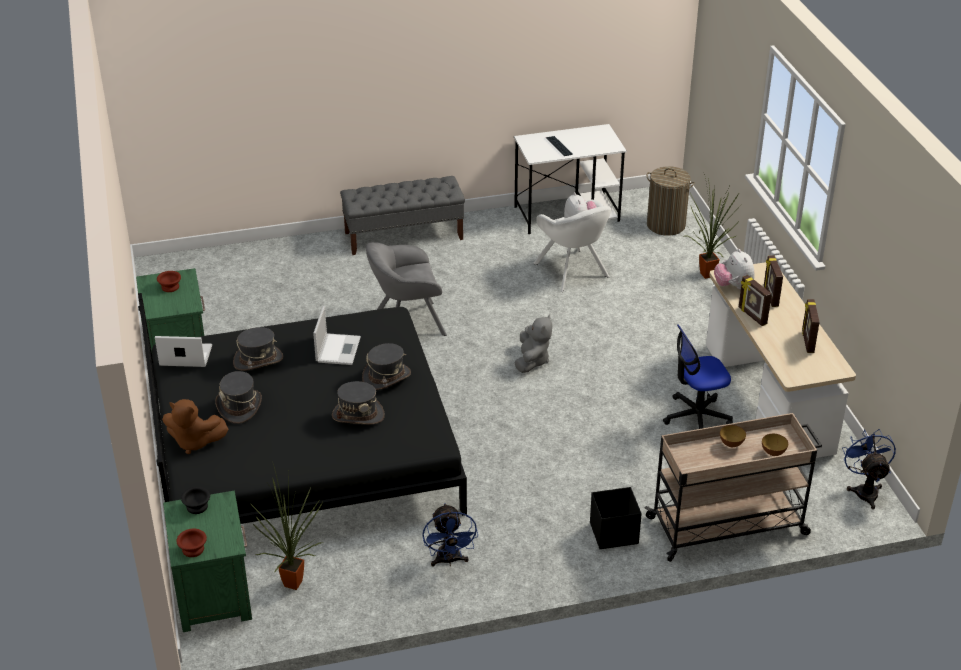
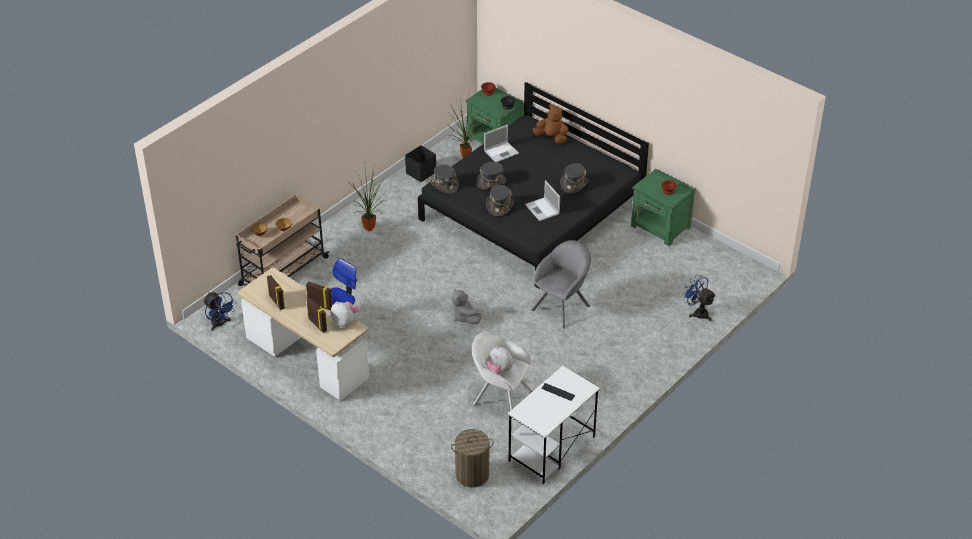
camera: 145 degrees right, 5 degrees up
laptop [155,336,212,367] -> laptop moved to [484,125,519,162]
brown plush toy [162,399,229,454] -> brown plush toy turned 45 degrees clockwise [532,104,569,144]
grey hat [215,371,262,424] -> grey hat moved to [430,164,459,194]
grey bench [340,176,465,255] -> none
blue fan [422,503,478,567] -> blue fan moved to [682,274,716,321]
black storage box [590,487,642,549] -> black storage box moved to [405,145,436,182]
potted plant [684,174,740,279] -> potted plant moved to [353,162,386,231]

